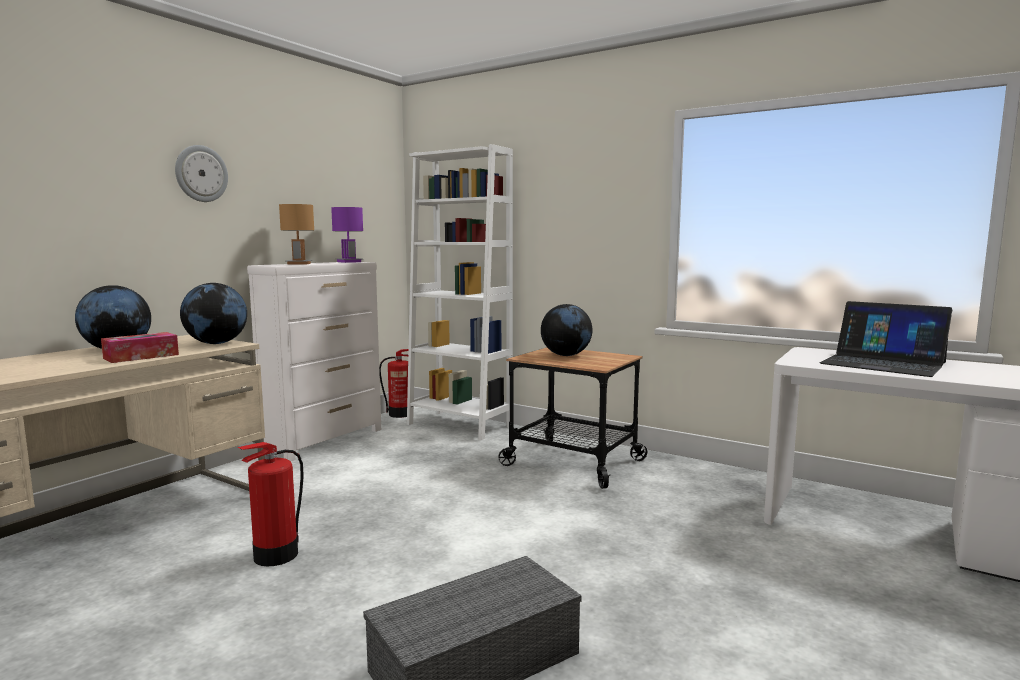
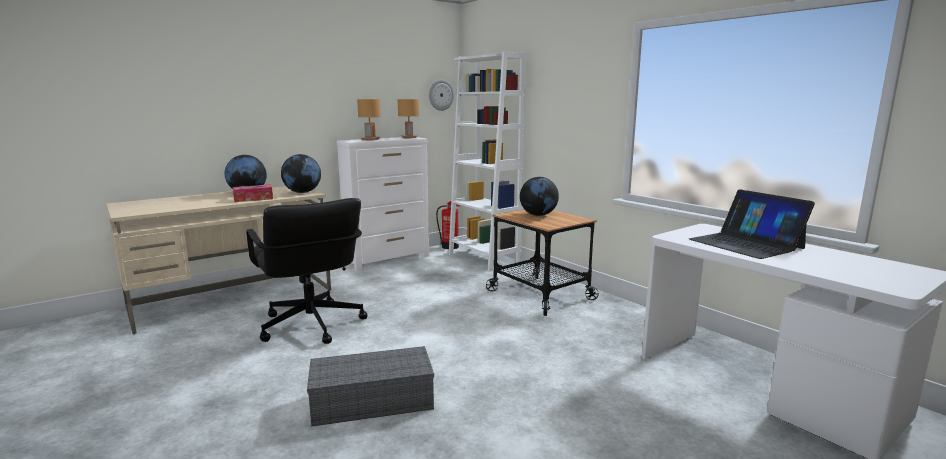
camera: 20 degrees right, 5 degrees up
wall clock [175,145,228,202] -> wall clock moved to [429,80,454,111]
fire extinguisher [237,442,304,566] -> black office chair [246,198,368,344]
purple table lamp [331,207,363,263] -> brown table lamp [398,99,419,139]

